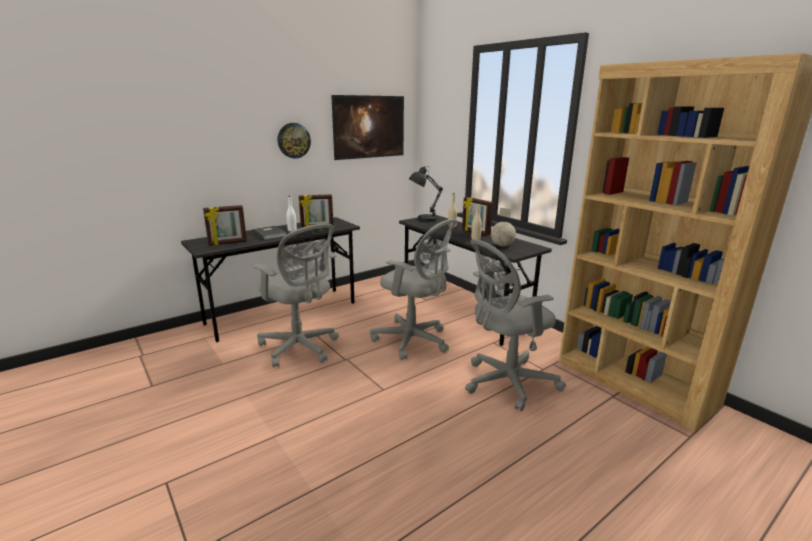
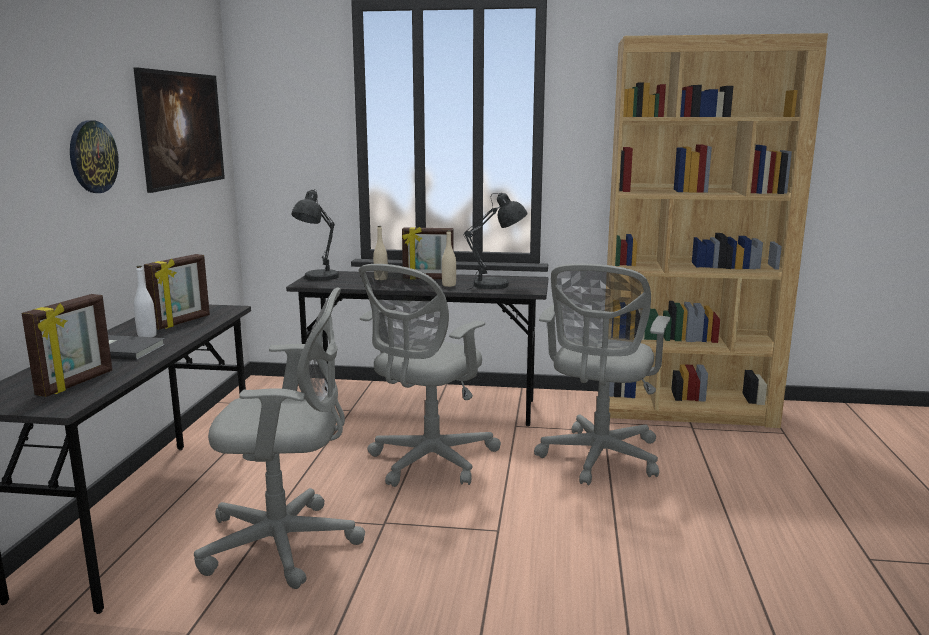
camera: 45 degrees left, 5 degrees down
grey office chair [370,219,457,360] -> grey office chair turned 135 degrees clockwise [358,264,501,487]
globe [491,208,516,247] -> grey table lamp [464,193,528,289]

